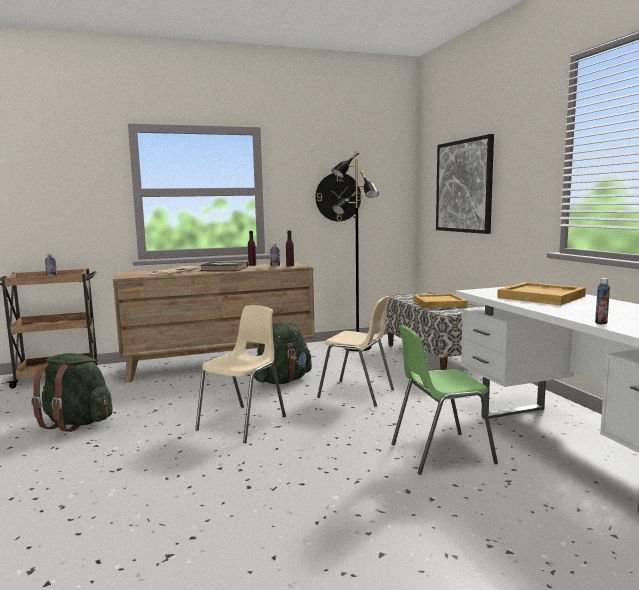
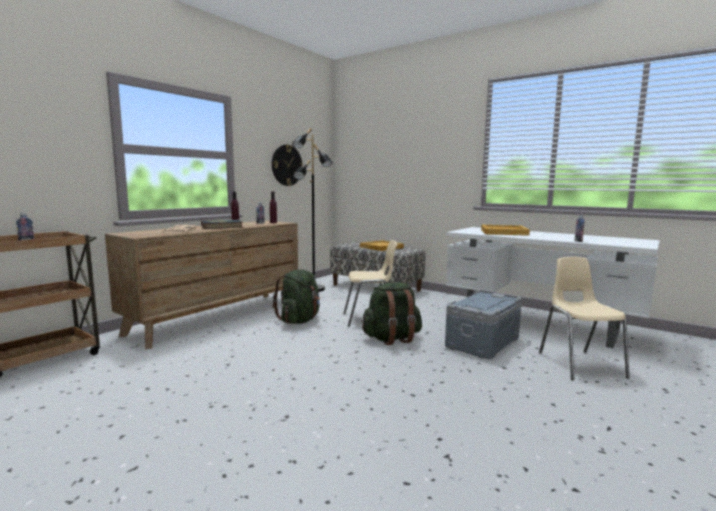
camera: 35 degrees left, 0 degrees up
green backpack [31,353,113,432] -> green backpack moved to [361,282,422,345]
beige chair [195,305,286,443] -> beige chair moved to [539,257,630,380]
green chair [392,325,498,475] -> grey storage box [445,290,522,359]
picture [436,134,494,234] -> none

